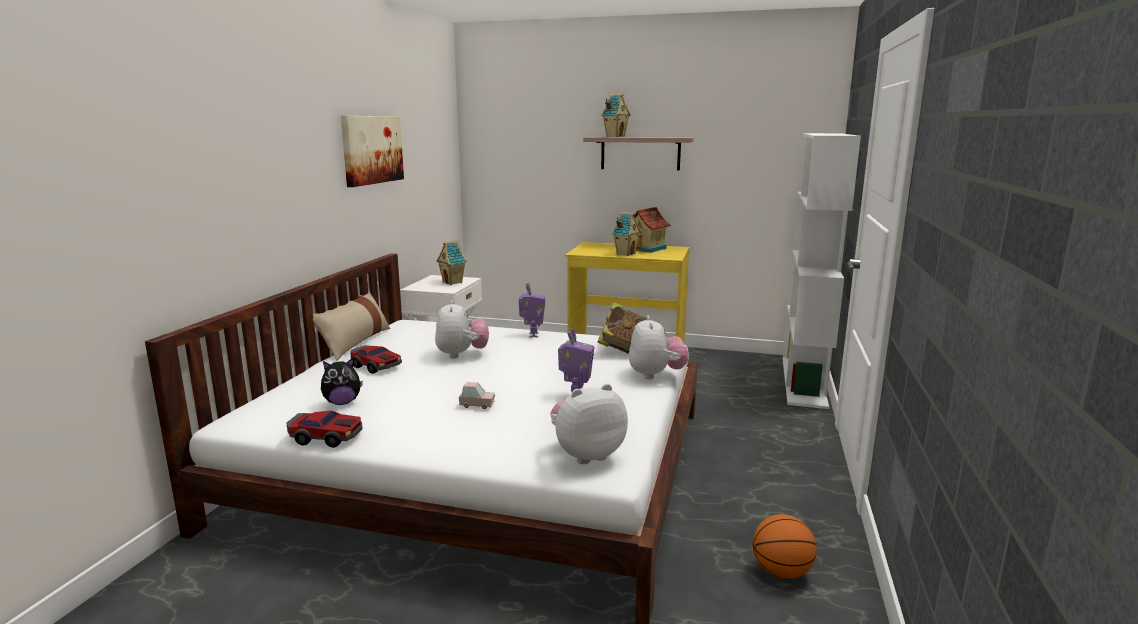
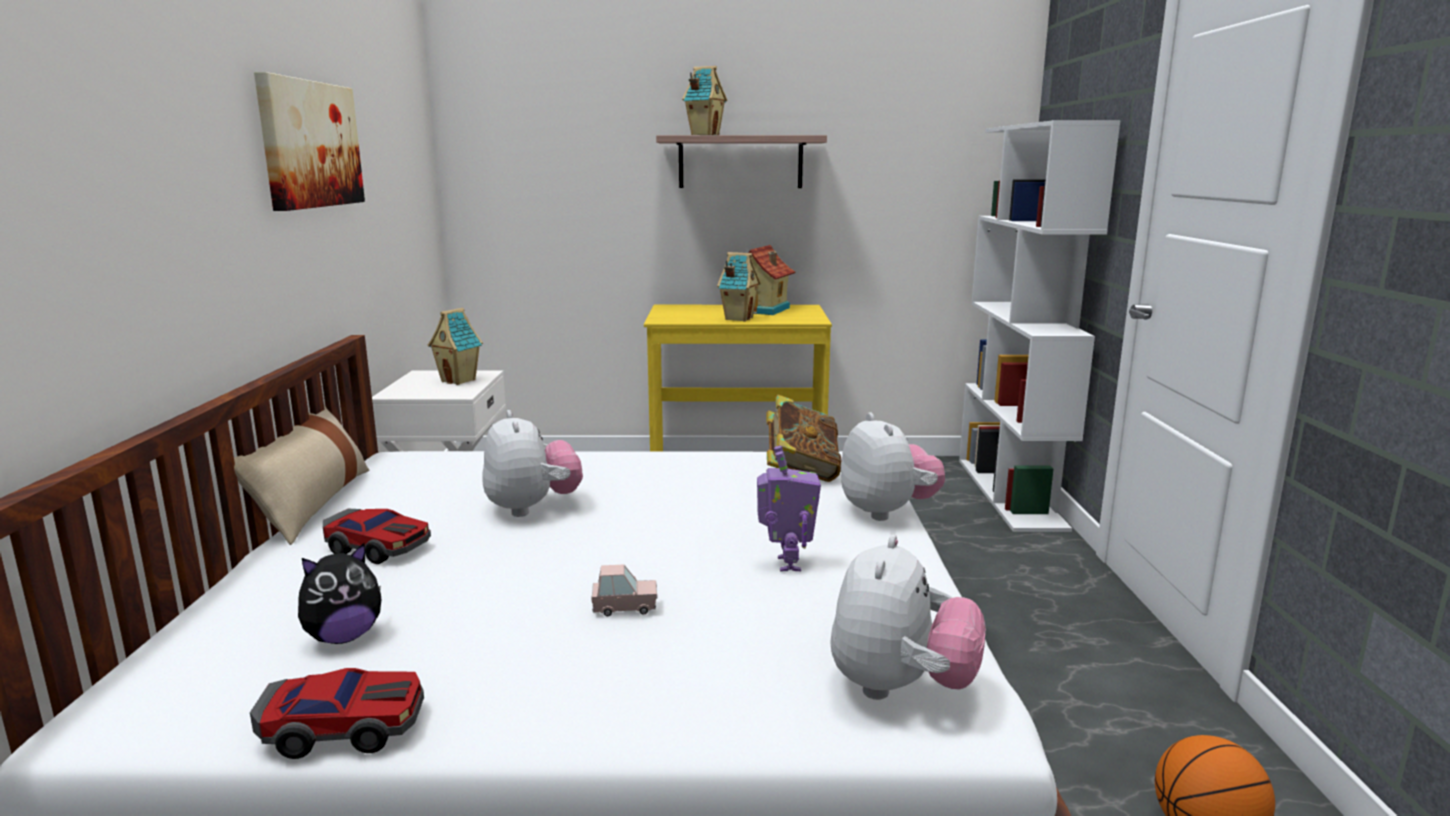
camera: 15 degrees left, 0 degrees up
toy robot [519,283,545,338] -> none
plush toy [550,384,628,464] -> plush toy turned 150 degrees clockwise [830,534,986,700]

